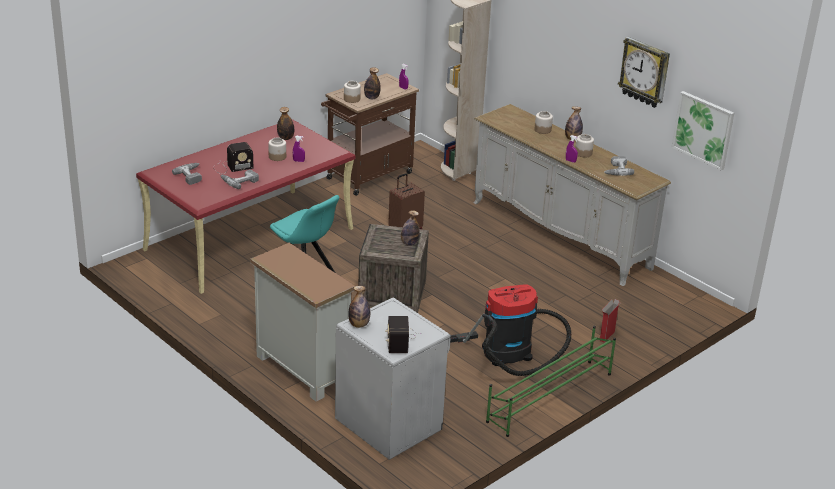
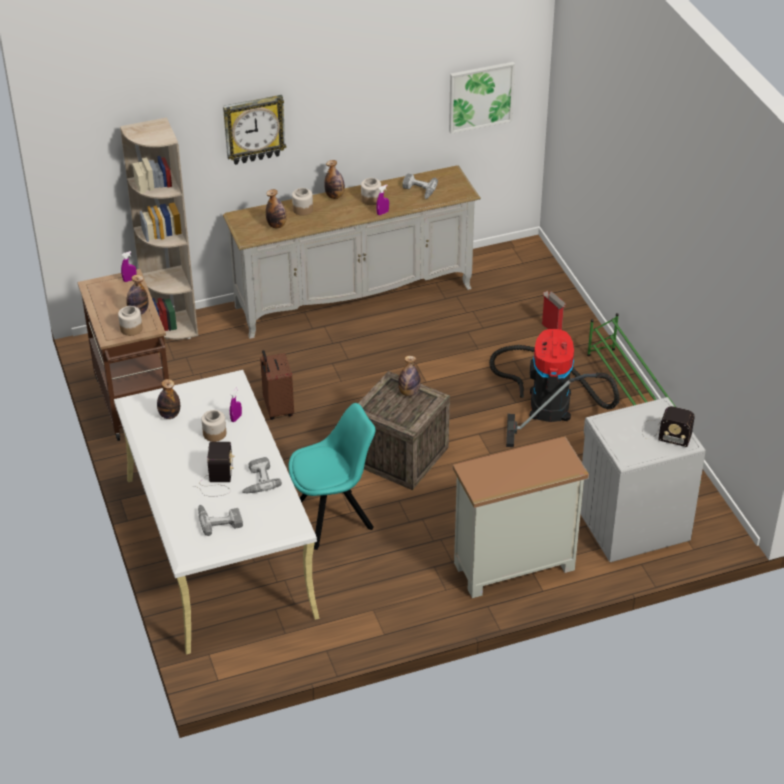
camera: 65 degrees left, 10 degrees up
red desk [136,119,355,294] -> white desk [114,370,319,654]
bottle [348,286,370,328] -> bottle moved to [266,189,286,228]
wall clock [618,37,670,108] -> wall clock moved to [223,95,286,165]

